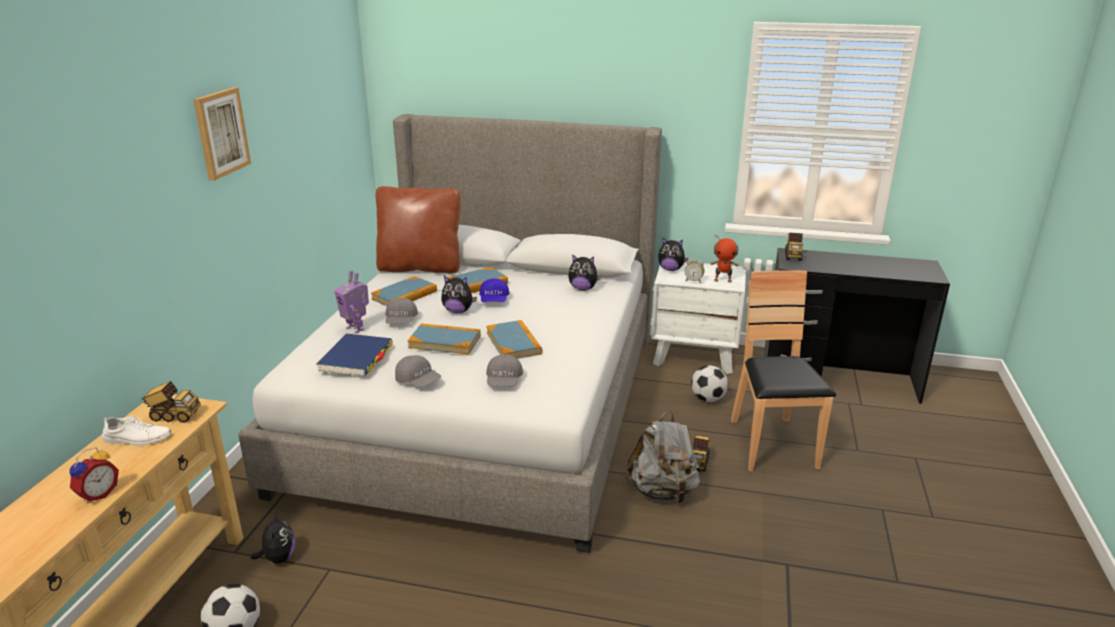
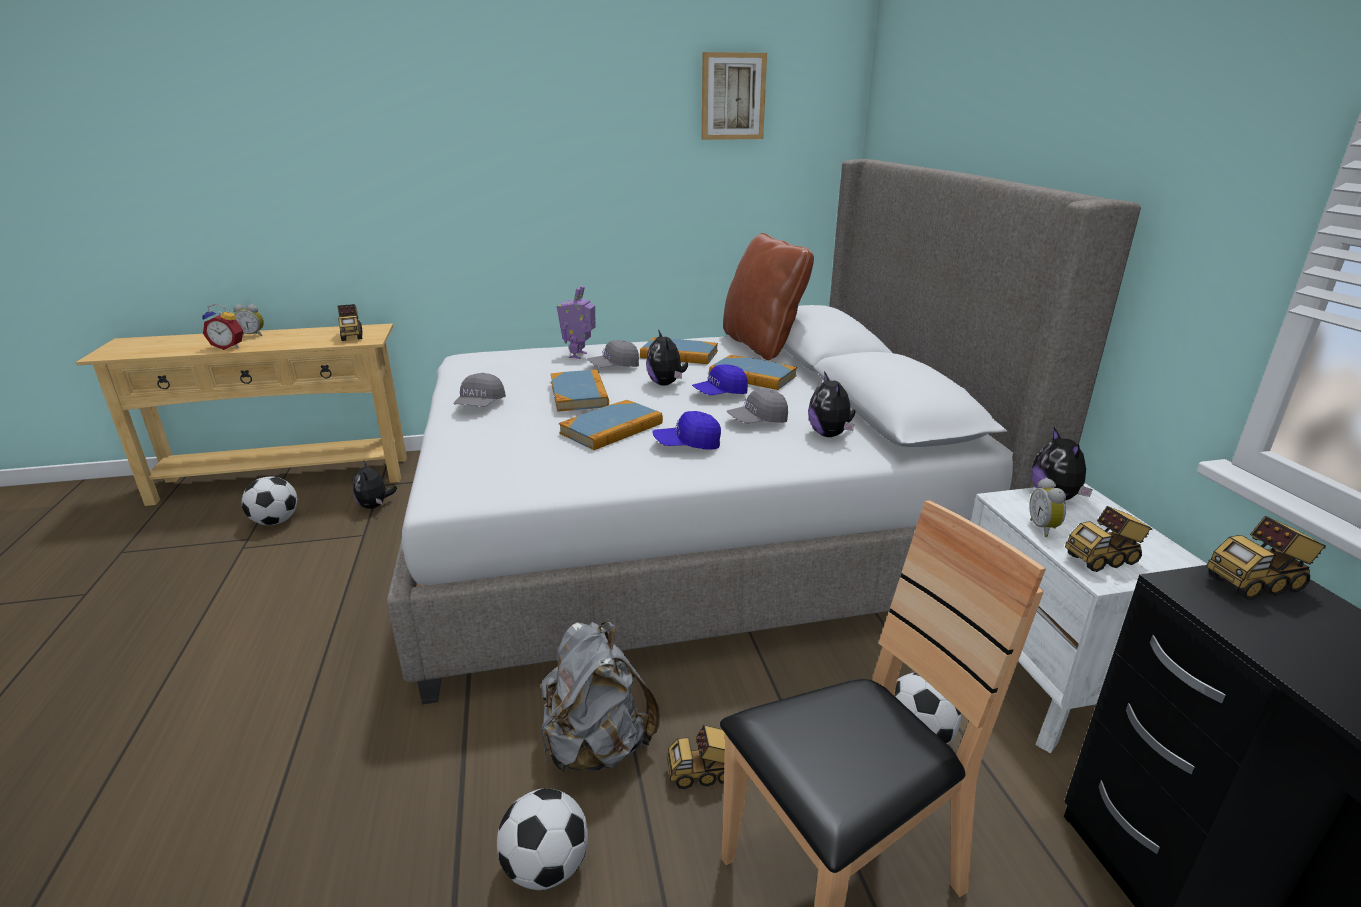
camera: 65 degrees right, 0 degrees up
white shoe [102,415,171,446] -> none
picture [193,87,251,181] -> picture moved to [702,52,767,140]
plush toy [251,512,295,563] -> plush toy turned 105 degrees clockwise [353,460,397,509]
blue book [317,333,393,376] -> none
grey cap [486,354,523,386] -> grey cap moved to [727,389,788,423]
toy robot [710,234,739,283] -> toy truck [1065,506,1152,572]
none -> alarm clock [233,304,264,337]
none -> football [497,788,588,890]
none -> blue cap [653,411,721,450]

